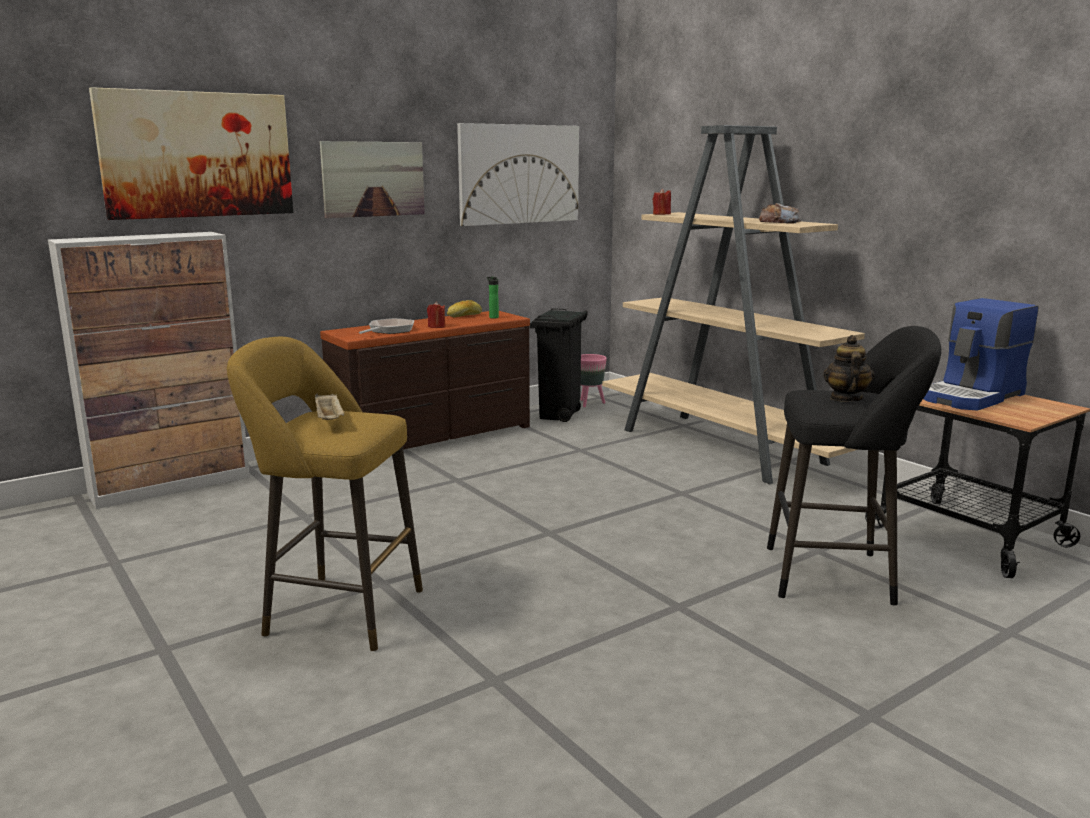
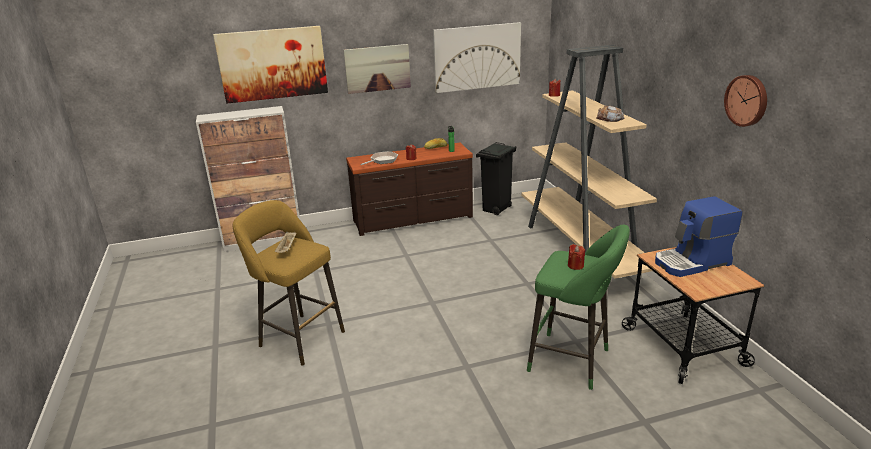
camera: 20 degrees right, 10 degrees up
pink planter [580,354,607,407] -> none
black stool [767,326,941,605] -> green stool [527,225,630,390]
teapot [823,335,874,402] -> red candle [568,244,585,270]
none -> wall clock [724,75,767,127]

